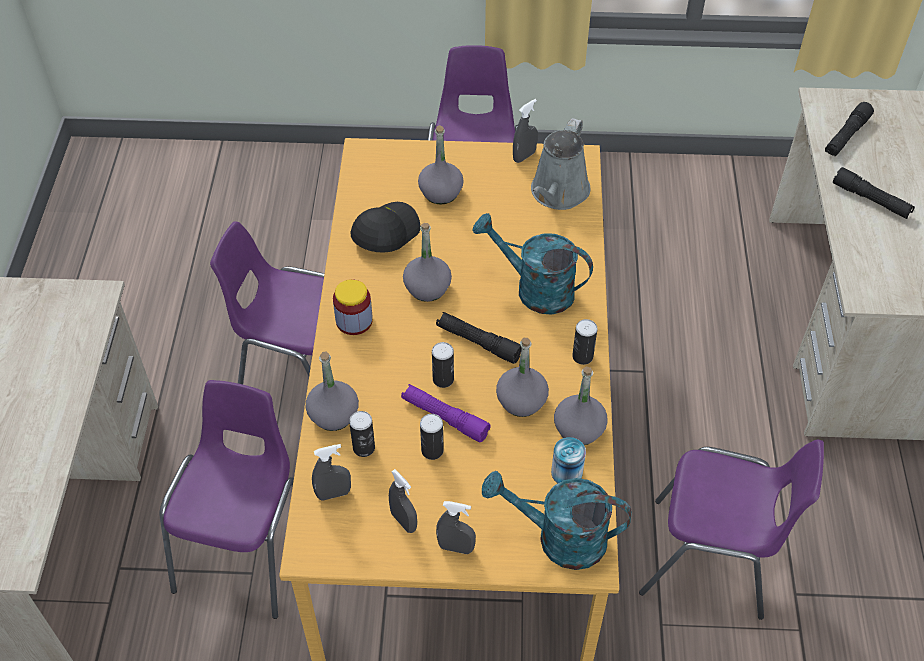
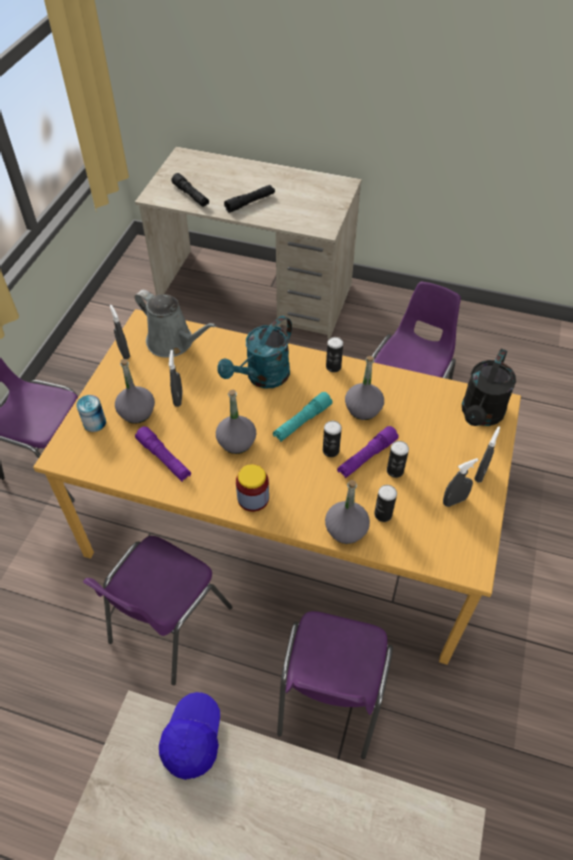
camera: 75 degrees left, 0 degrees up
purple chair [160,380,294,619] -> purple chair turned 105 degrees counterclockwise [277,611,393,759]
grey spray bottle [312,444,351,501] -> grey spray bottle moved to [169,350,183,407]
black cap [351,202,421,253] -> purple flashlight [135,426,191,482]
black flashlight [436,312,522,364] -> turquoise flashlight [273,392,332,442]
turquoise watering can [482,471,632,570] -> black watering can [462,349,516,426]
can [551,437,586,483] -> can moved to [76,395,106,432]
grey bottle [554,367,608,445] -> none
none -> blue cap [159,692,220,780]

